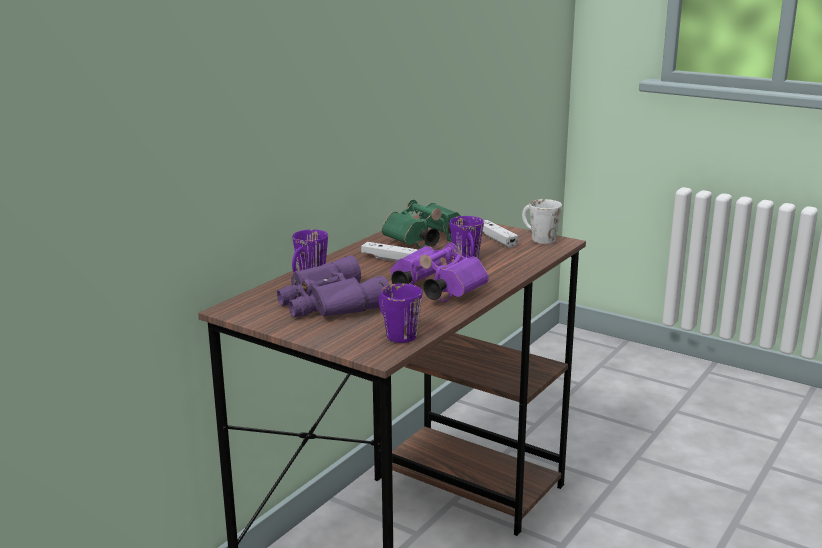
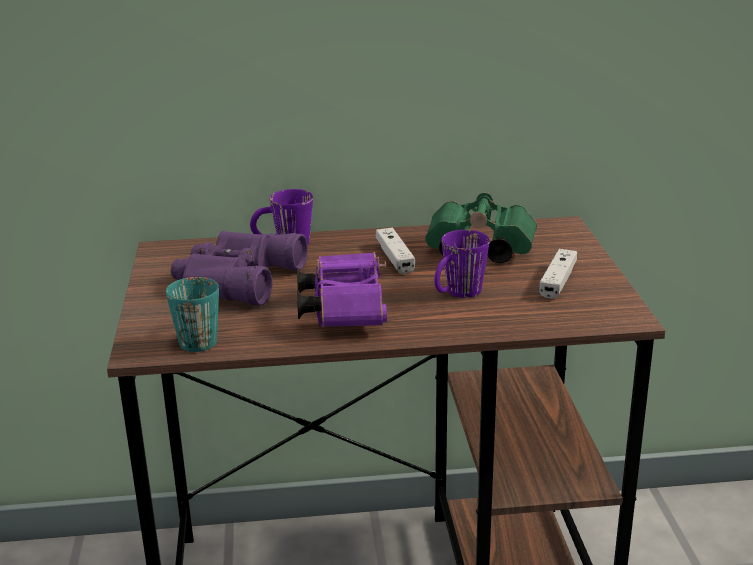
camera: 50 degrees right, 5 degrees up
purple mug [379,284,422,343] -> turquoise mug [166,277,219,352]
white mug [522,199,562,244] -> none

